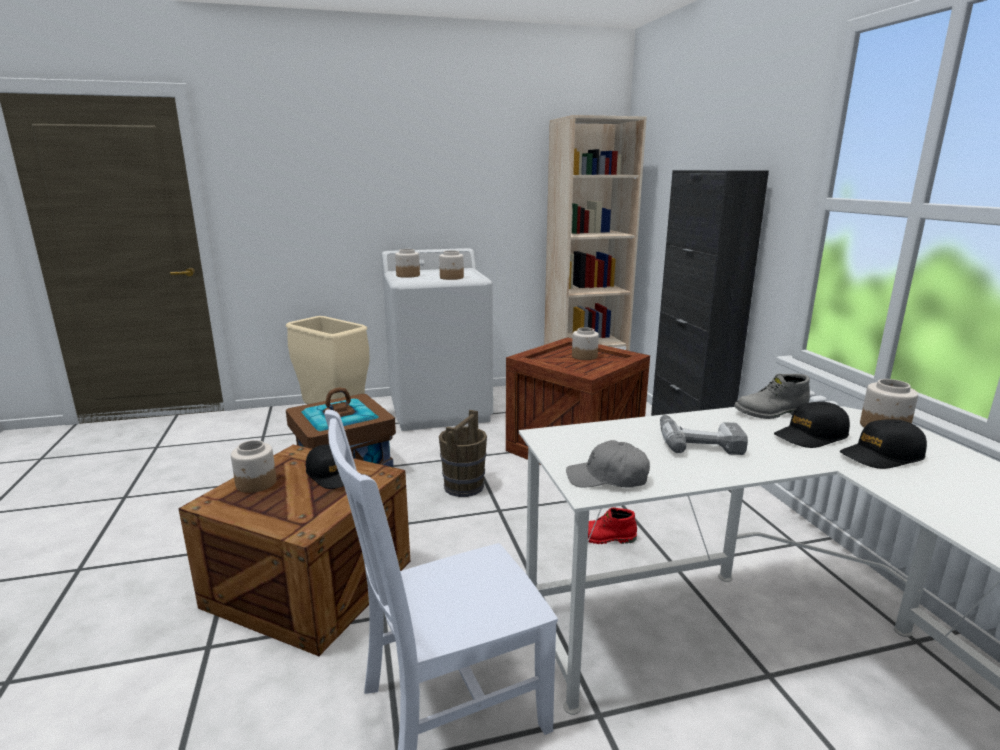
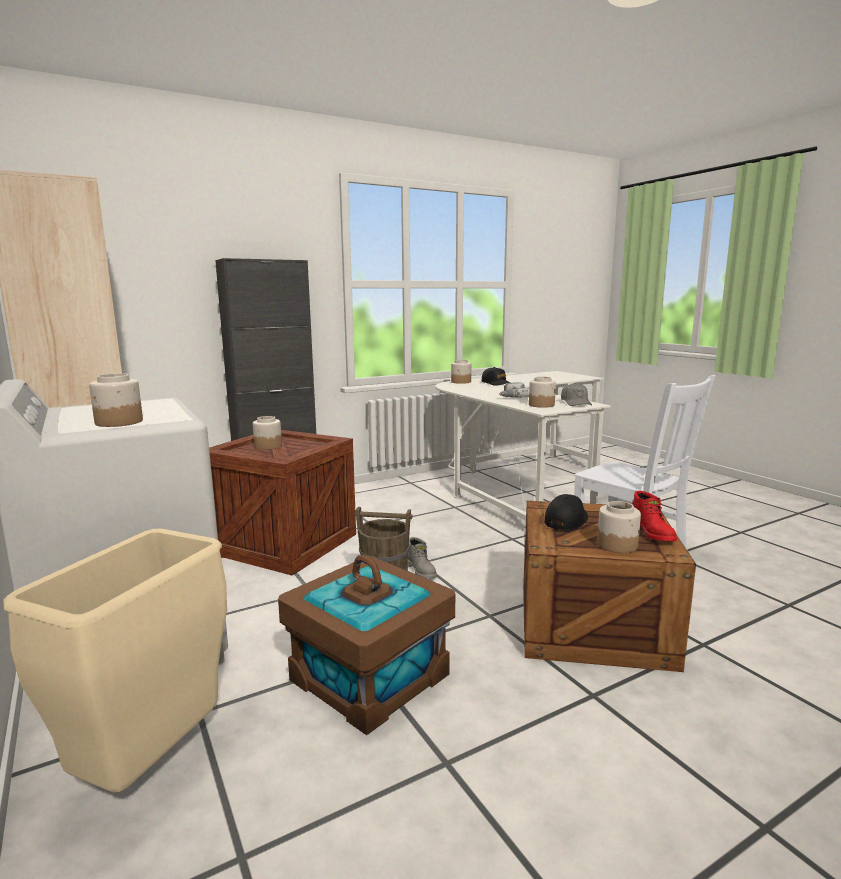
camera: 105 degrees left, 5 degrees down
jar [439,250,464,280] -> jar moved to [529,376,556,408]
red boot [588,507,637,544] -> red boot moved to [632,491,677,541]
grey boot [734,374,810,419] -> grey boot moved to [407,537,437,579]
black cap [774,402,850,448] -> none

